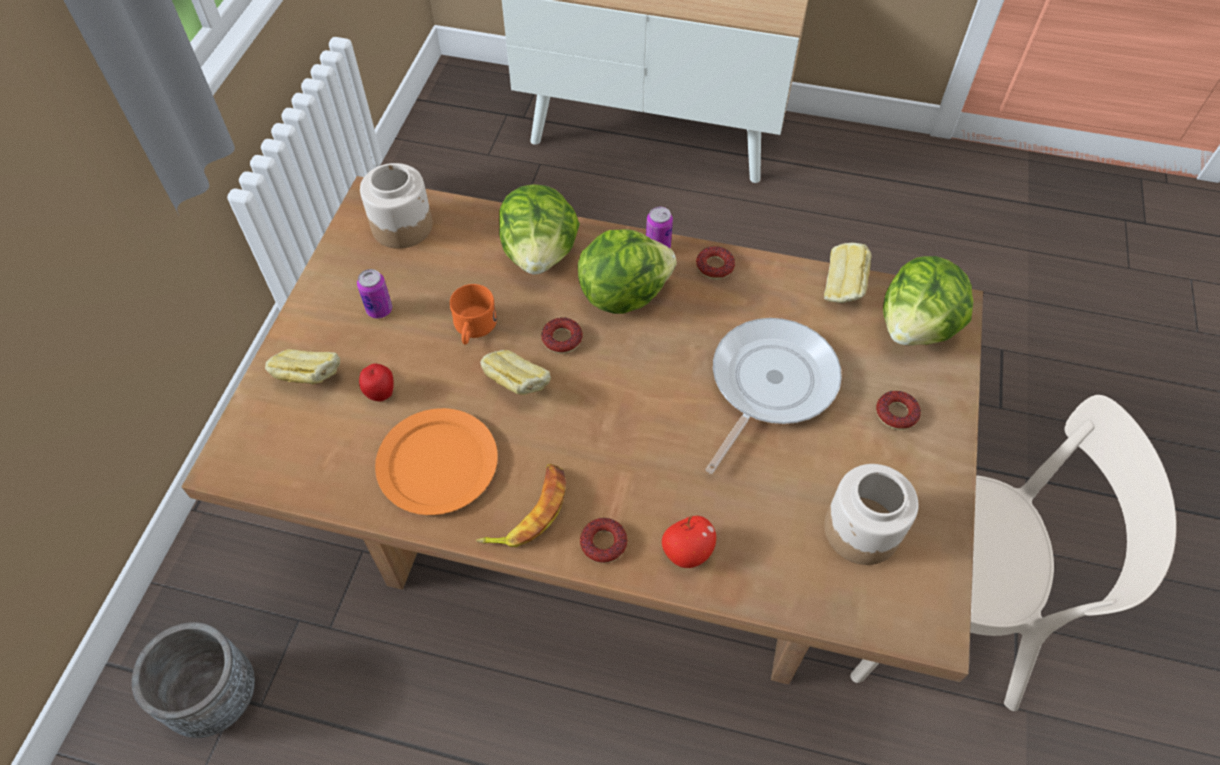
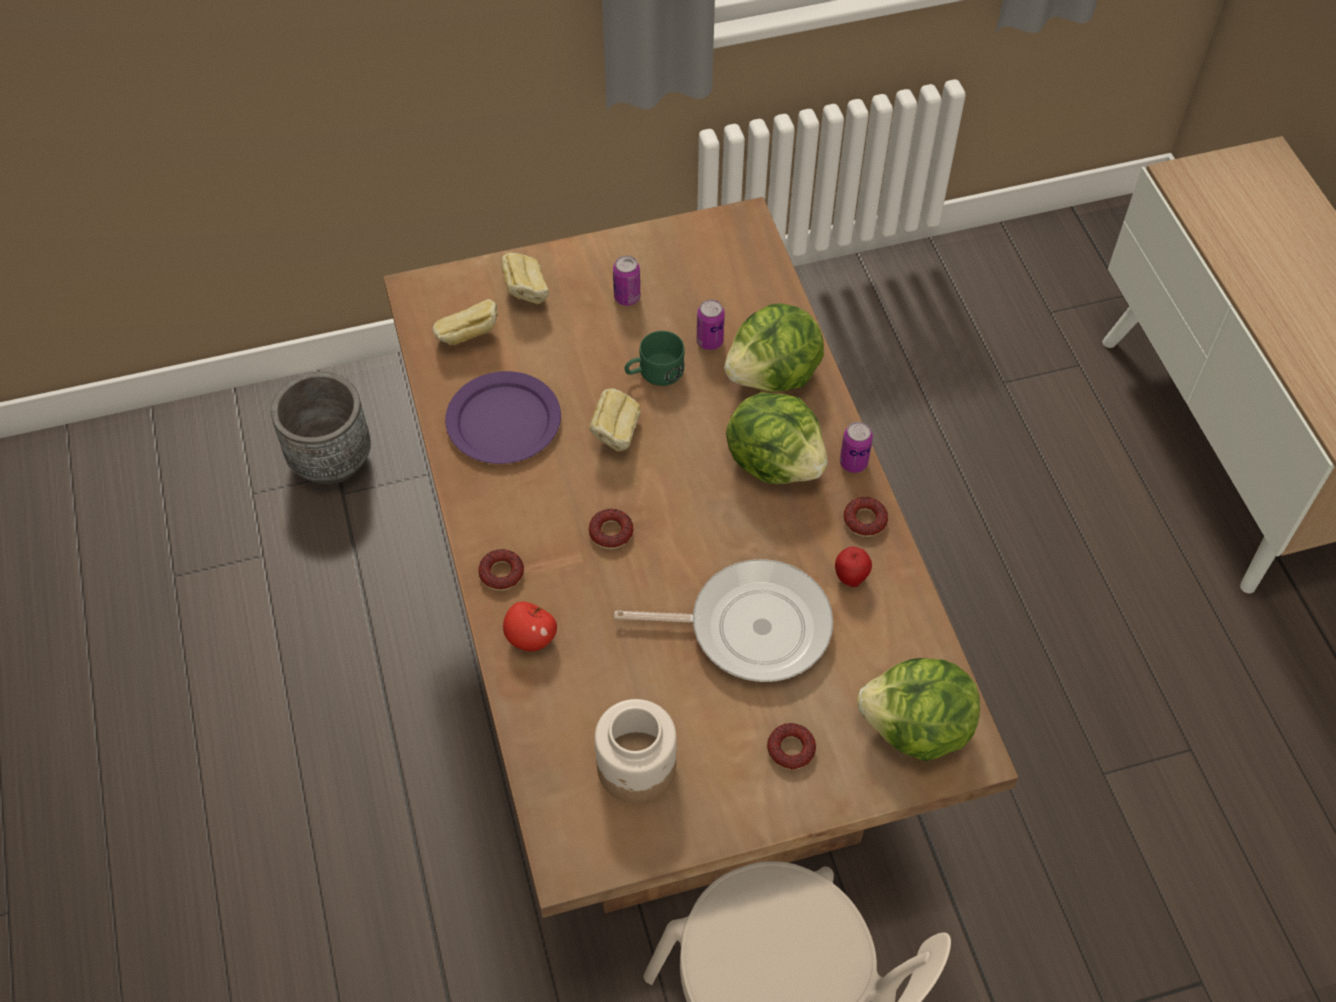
camera: 60 degrees right, 0 degrees up
apple [359,364,394,402] -> apple moved to [835,547,872,587]
jar [360,163,432,249] -> none
orange plate [375,408,498,515] -> purple plate [445,371,561,464]
orange mug [450,284,497,345] -> green mug [624,331,685,386]
banana [476,464,566,547] -> none
donut [541,317,583,354] -> donut moved to [589,509,633,549]
bread [824,243,872,303] -> bread moved to [433,299,498,345]
none -> can [697,299,725,350]

